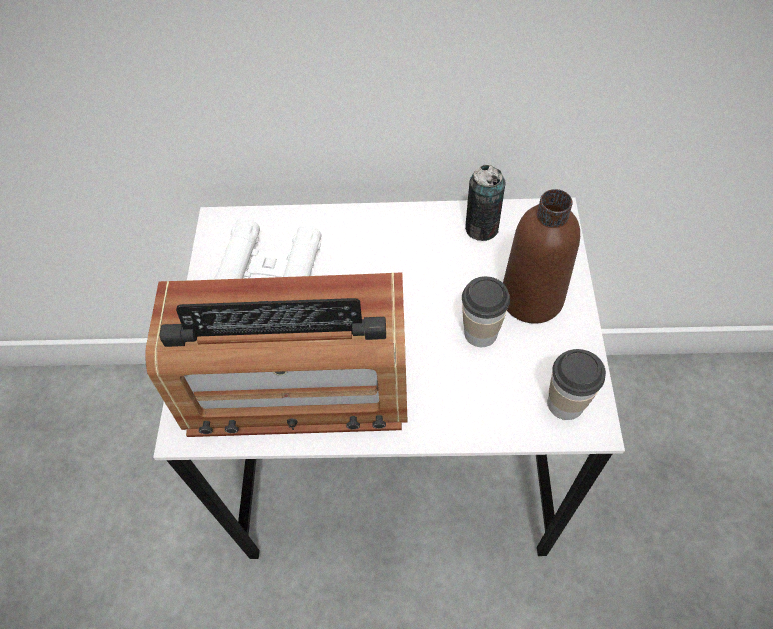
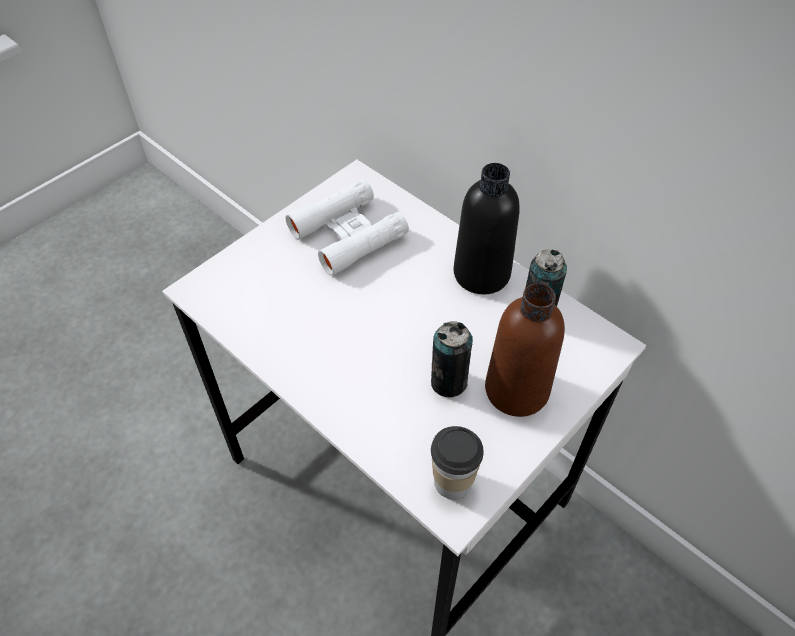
camera: 40 degrees right, 5 degrees down
radio [145,272,408,437] -> none
cup [462,276,510,347] -> can [431,321,473,398]
none -> black bottle [454,163,520,294]

